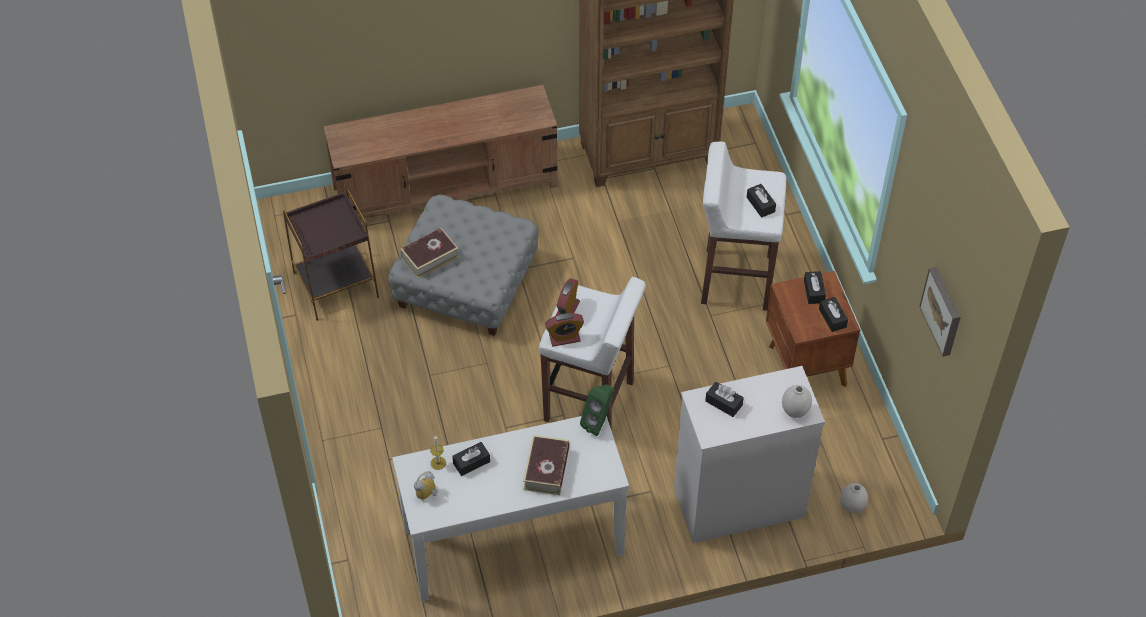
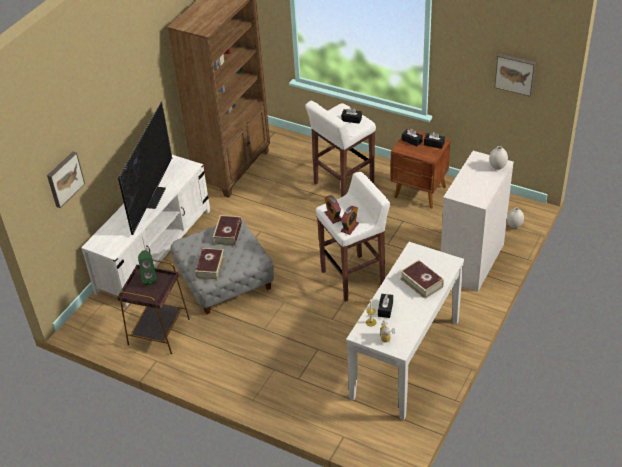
camera: 45 degrees left, 10 degrees down
brown tv stand [323,85,558,220] -> white tv stand [81,155,210,307]
green speaker [580,384,613,436] -> green speaker moved to [138,250,157,285]
black tissue box [705,382,744,417] -> none
none -> picture [47,151,85,208]
none -> television [118,102,172,235]
none -> book [213,215,242,246]

